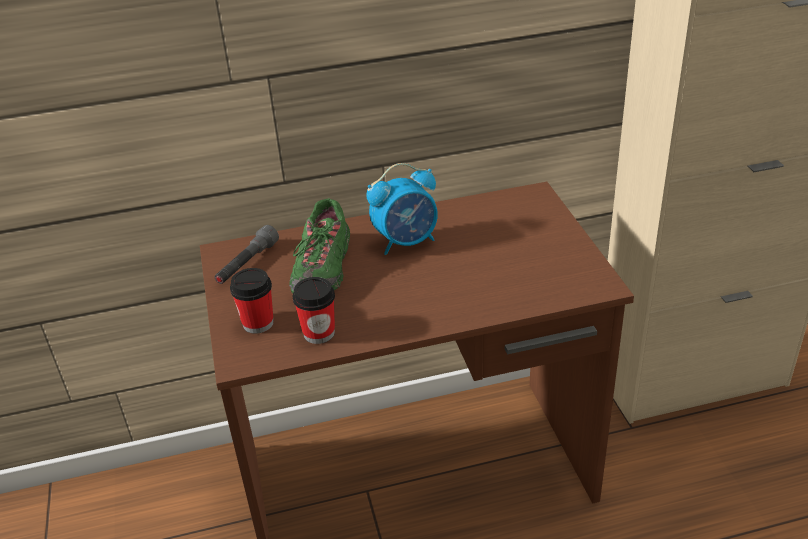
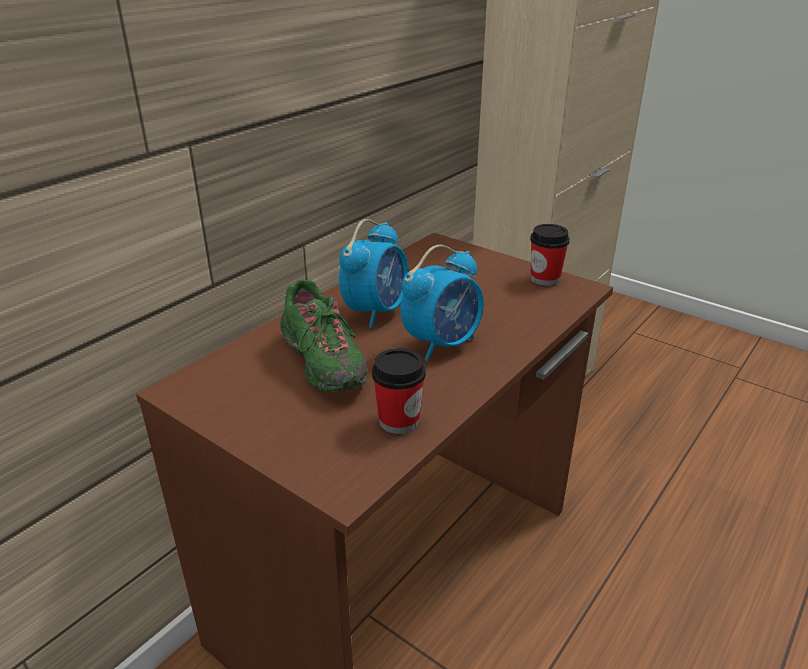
camera: 40 degrees left, 5 degrees down
grey flashlight [215,225,279,284] -> none
cup [230,268,274,334] -> cup moved to [530,224,570,286]
none -> alarm clock [401,245,484,361]

